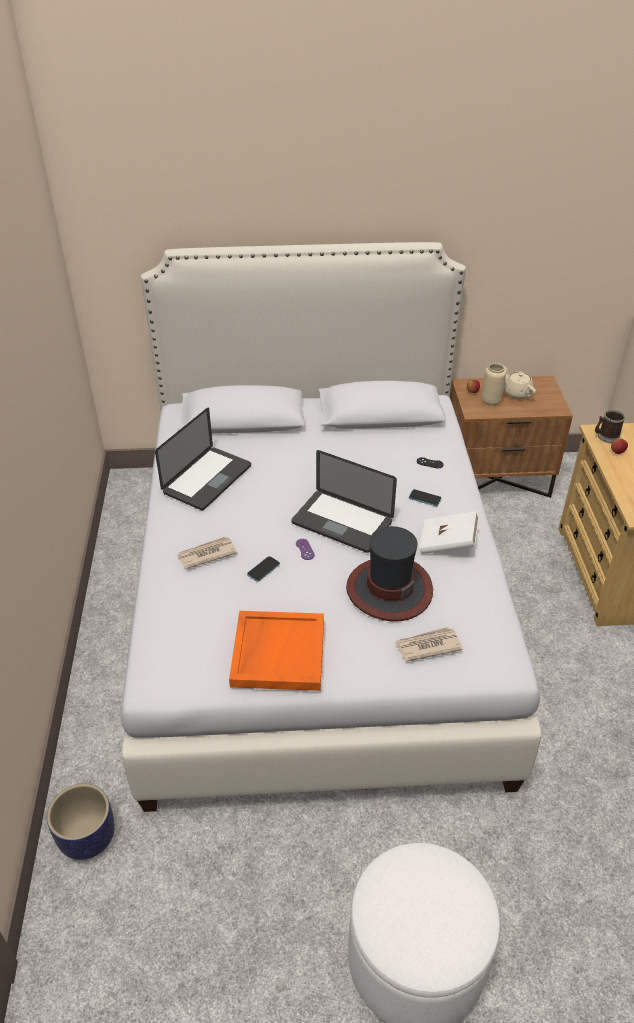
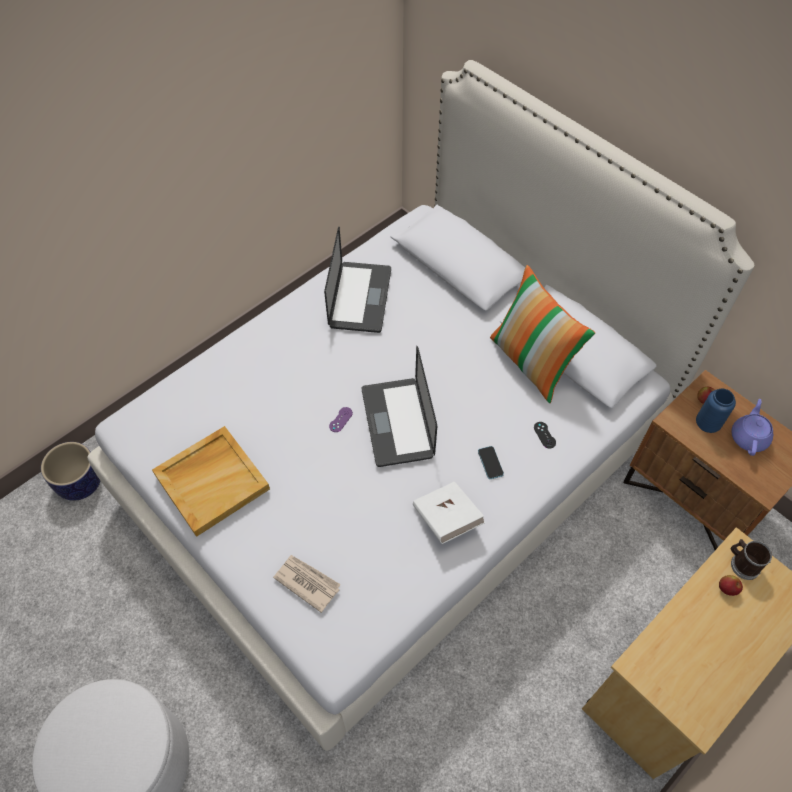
camera: 50 degrees right, 15 degrees up
laptop [155,408,251,510] -> laptop turned 75 degrees counterclockwise [324,227,391,333]
newspaper [177,537,237,569] -> none
orange tray [229,611,324,691] -> beige tray [152,426,270,537]
phone [247,556,280,582] -> none
hat [346,526,433,622] -> none
beige vase [481,363,506,406] -> blue vase [696,389,736,433]
beige teapot [504,366,536,399] -> purple teapot [731,399,773,456]
none -> pillow [490,265,595,403]

